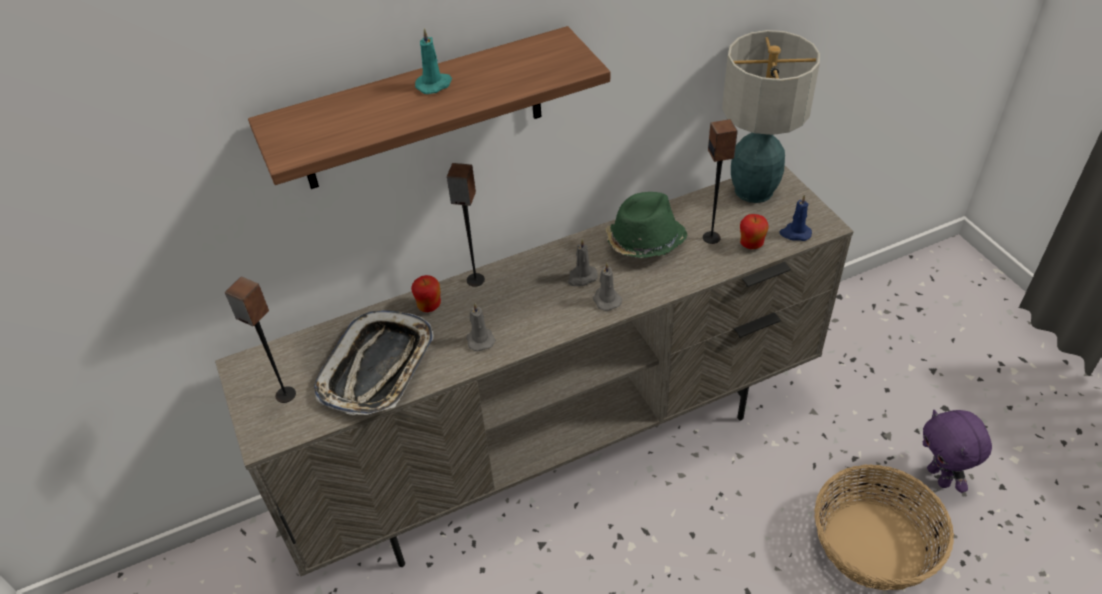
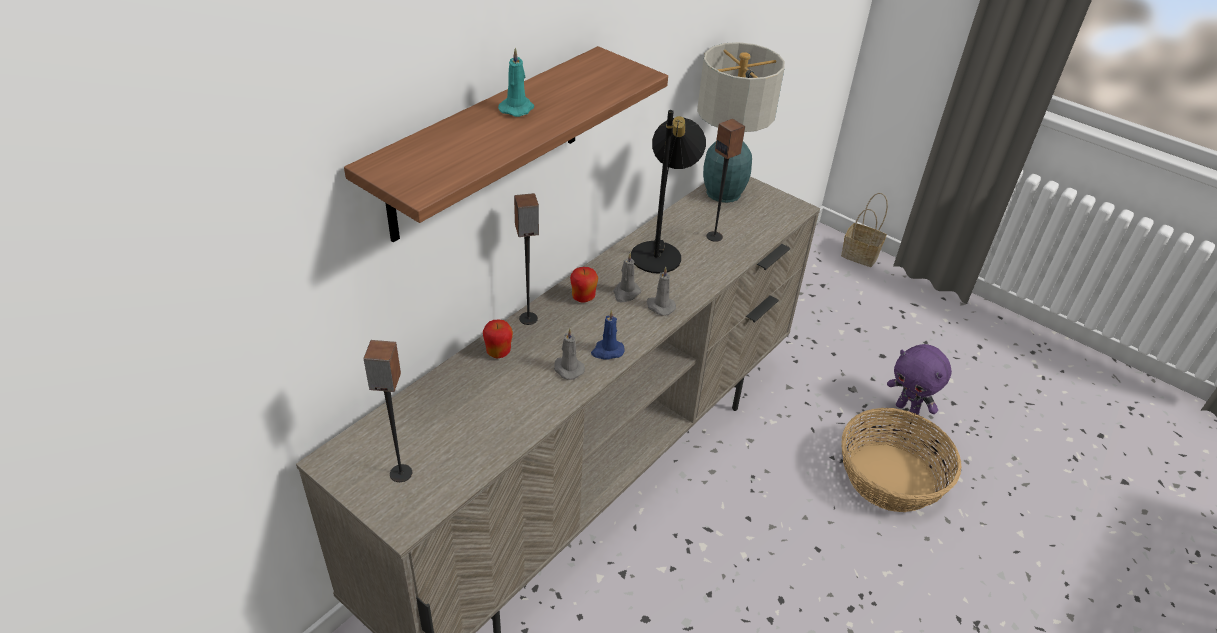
camera: 30 degrees left, 5 degrees down
tray [314,310,434,415] -> none
green hat [605,192,687,258] -> black table lamp [631,110,706,274]
apple [740,214,768,249] -> apple moved to [570,267,598,303]
blue candle [779,195,812,241] -> blue candle moved to [591,310,625,360]
none -> basket [841,193,888,267]

